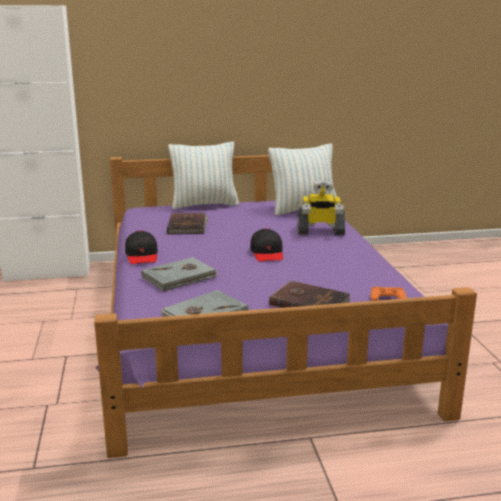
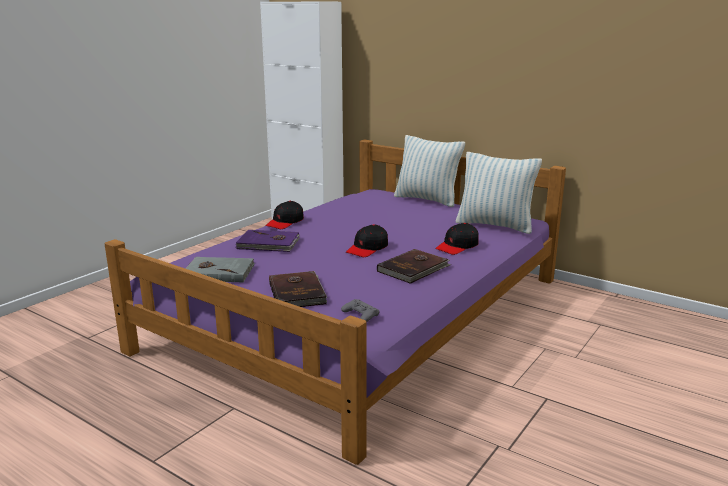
camera: 45 degrees right, 0 degrees up
grey book [141,257,219,292] -> purple book [235,230,300,252]
brown book [167,213,208,234] -> brown book moved to [377,249,451,284]
toy robot [298,180,345,235] -> black cap [435,223,479,255]
orange game controller [370,286,407,301] -> grey game controller [341,299,379,322]

